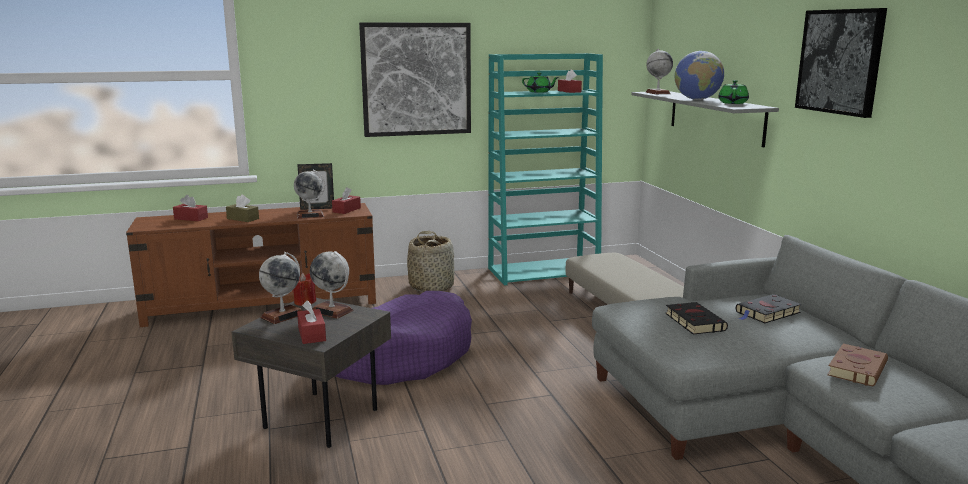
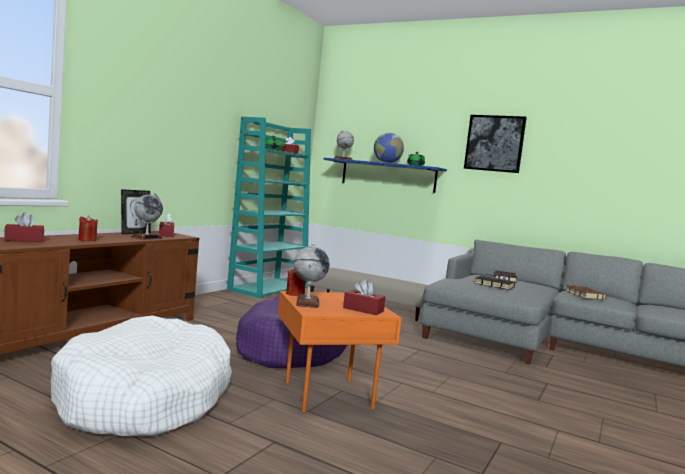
camera: 45 degrees left, 10 degrees down
brown tissue box [226,194,259,222] -> red candle [78,216,98,241]
grey side table [232,298,391,448] -> orange side table [278,291,402,412]
globe [310,251,353,319] -> none
picture [359,23,471,137] -> none
basket [407,231,454,292] -> none
grey shelf [631,91,779,147] -> blue shelf [324,158,447,193]
none -> white dog bed [51,315,232,437]

